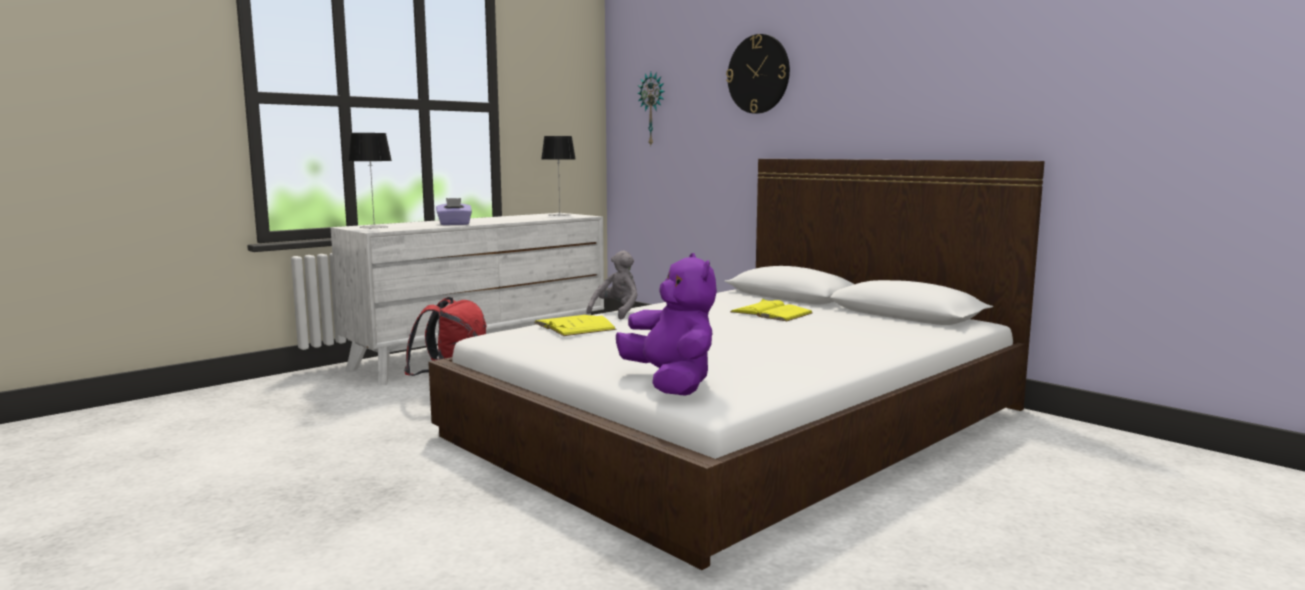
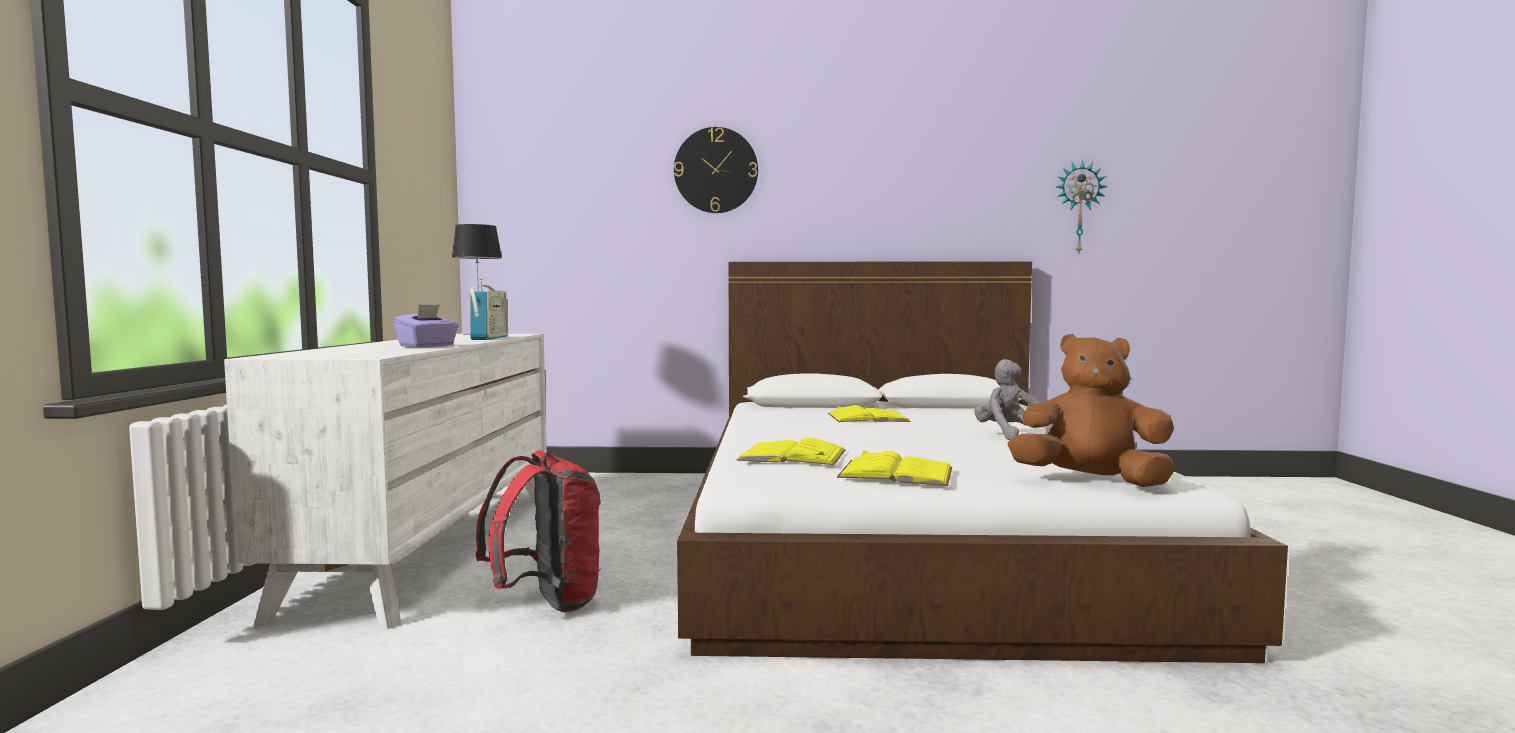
camera: 45 degrees left, 5 degrees down
table lamp [349,133,392,229] -> none
grey plush toy [586,251,638,319] -> grey plush toy moved to [974,359,1053,440]
purple plush toy [616,253,717,396] -> brown plush toy [1008,334,1175,487]
wall clock [637,72,665,146] -> wall clock moved to [1056,160,1108,253]
none -> radio [470,279,508,340]
none -> yellow book [837,450,952,486]

